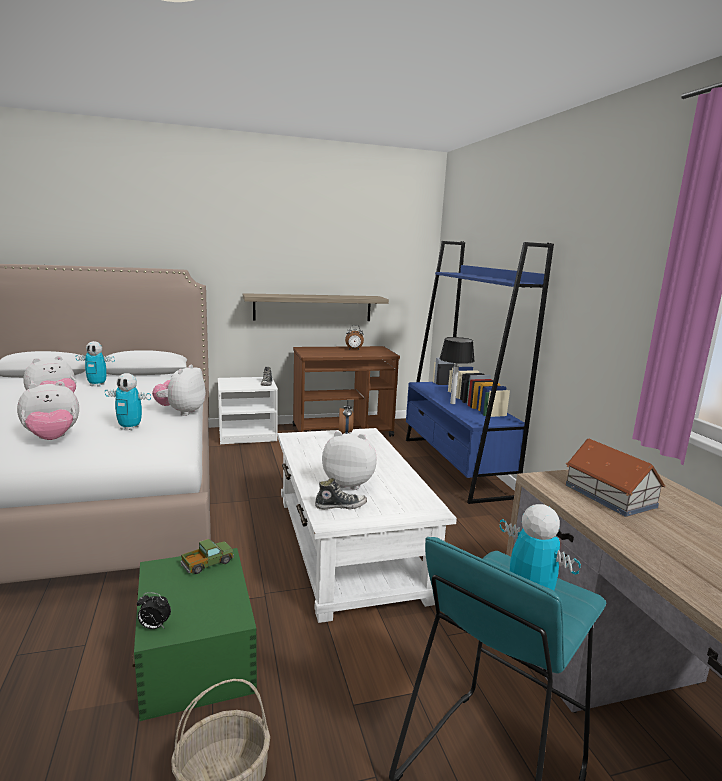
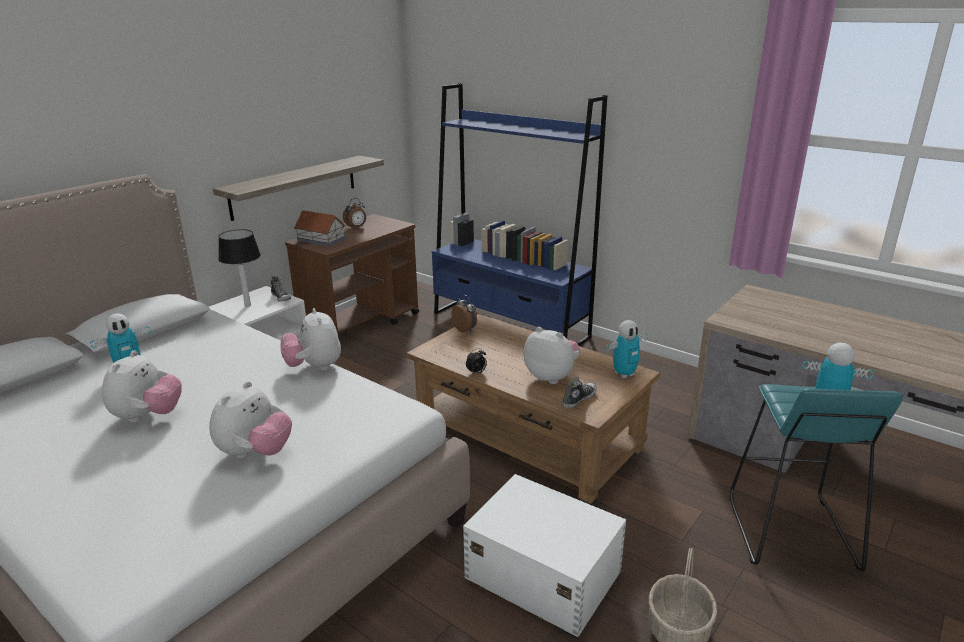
camera: 35 degrees left, 10 degrees up
toy robot [105,373,151,430] -> toy robot moved to [606,320,648,378]
green storage box [132,548,257,721] -> white storage box [463,474,626,637]
alarm clock [137,592,171,629] -> alarm clock moved to [466,348,487,374]
toy truck [181,539,234,574] -> none
white coffee table [278,428,457,623] -> brown coffee table [406,314,660,504]
plush toy [322,431,377,490] -> plush toy turned 60 degrees clockwise [524,327,580,384]
table lamp [440,337,475,404] -> table lamp moved to [218,229,261,307]
toy house [566,439,666,517] -> toy house moved to [294,210,346,246]

